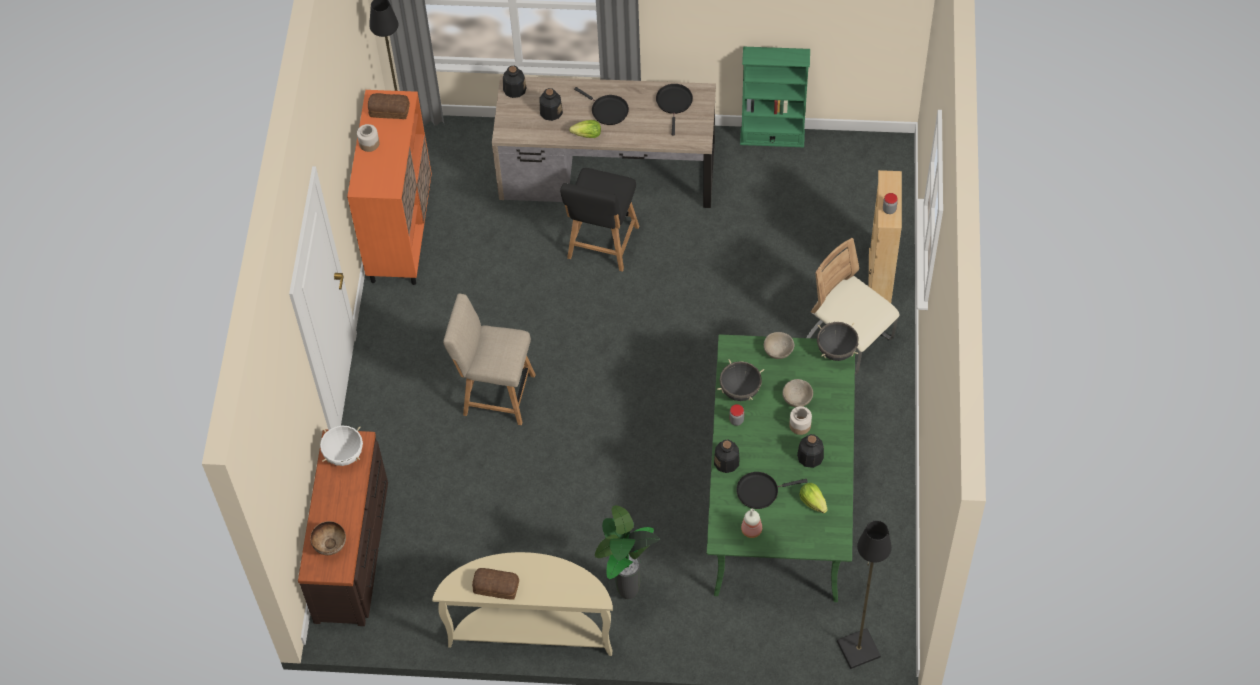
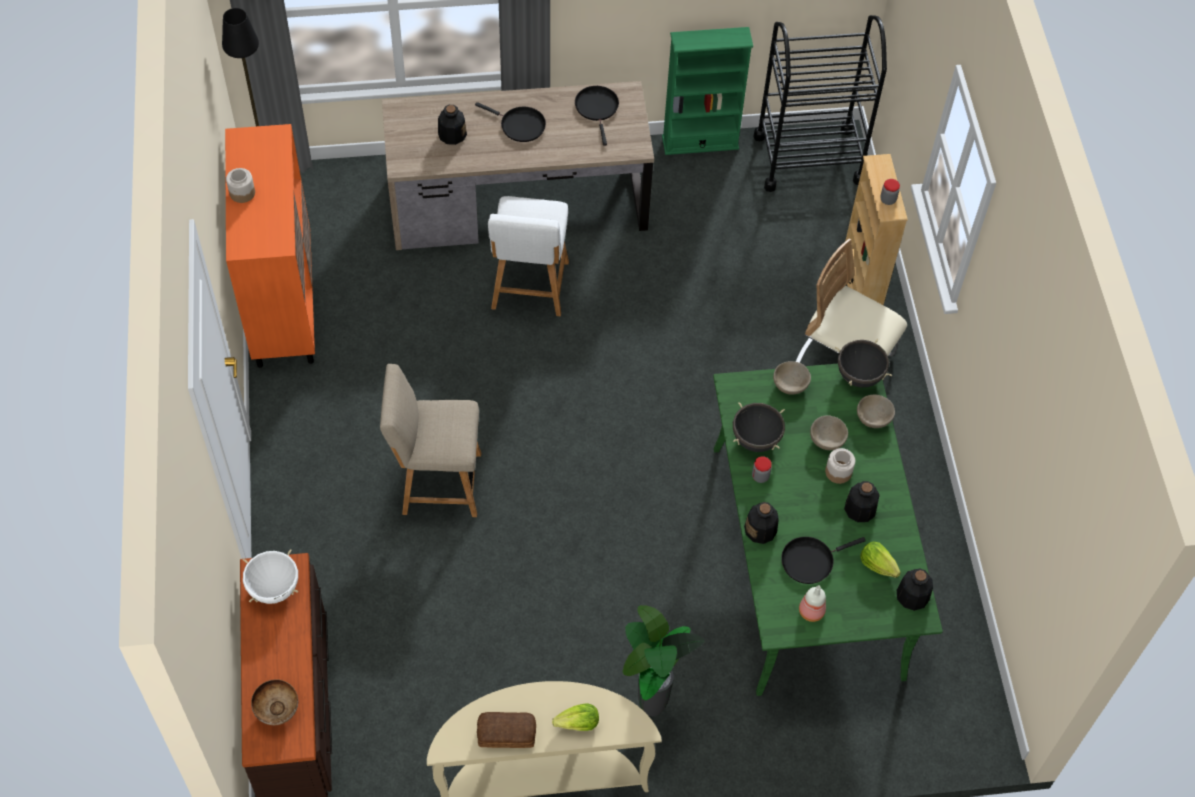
camera: 15 degrees left, 0 degrees up
bread [368,93,410,119] -> none
bottle [503,66,527,98] -> bottle moved to [897,568,933,611]
black chair [560,168,639,272] -> white chair [488,196,569,316]
lettuce [569,120,601,138] -> lettuce moved to [552,703,599,731]
black floor lamp [837,521,892,669] -> none
none -> black cart [753,15,887,192]
none -> beige bowl [857,395,895,428]

